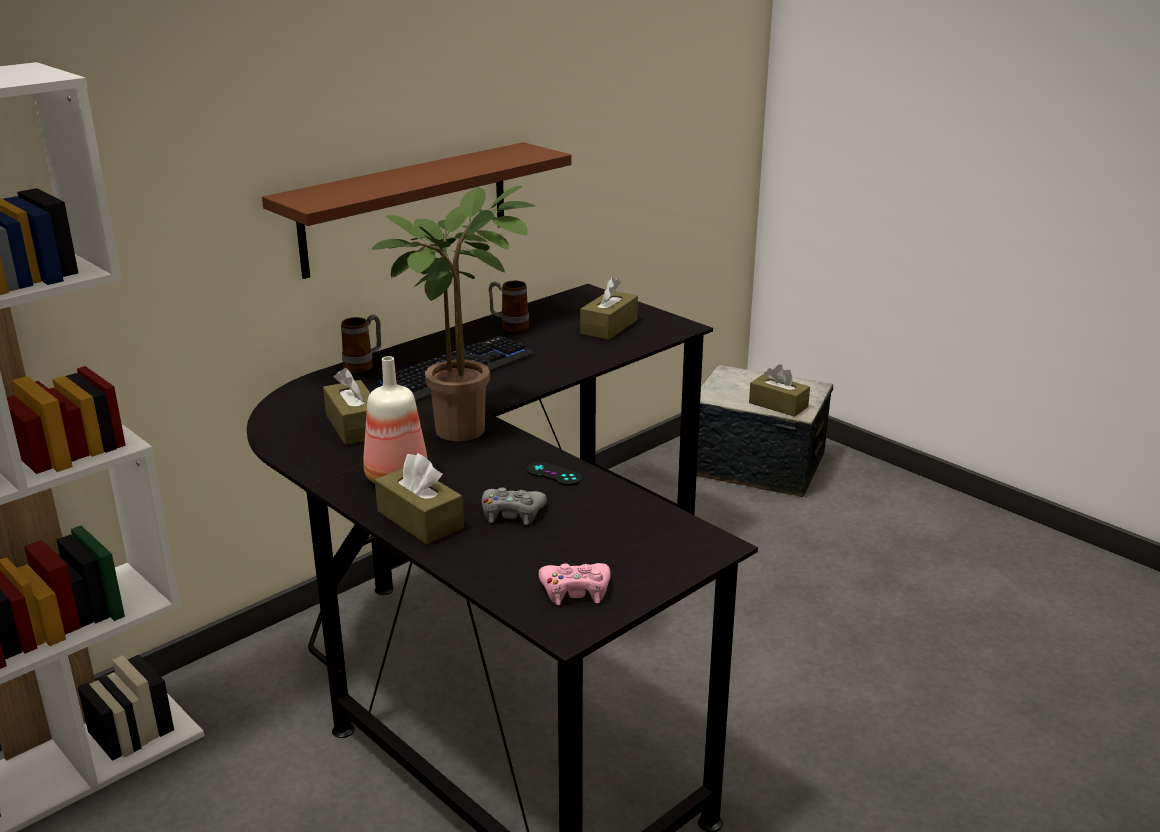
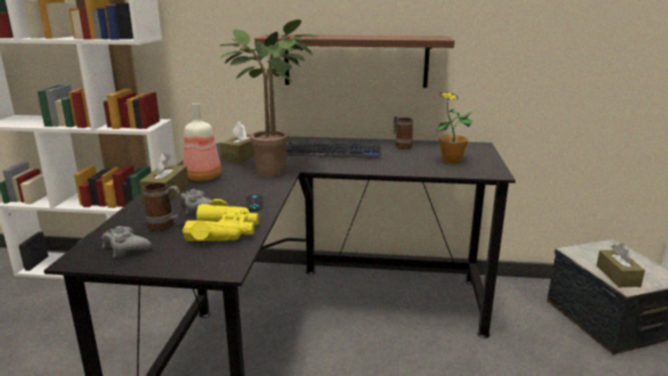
camera: 50 degrees right, 5 degrees down
mug [341,314,381,373] -> mug moved to [143,182,182,231]
pink game controller [539,563,611,605] -> grey game controller [101,226,152,257]
brown tissue box [580,277,638,340] -> potted plant [436,92,473,164]
none -> yellow binoculars [182,199,259,241]

